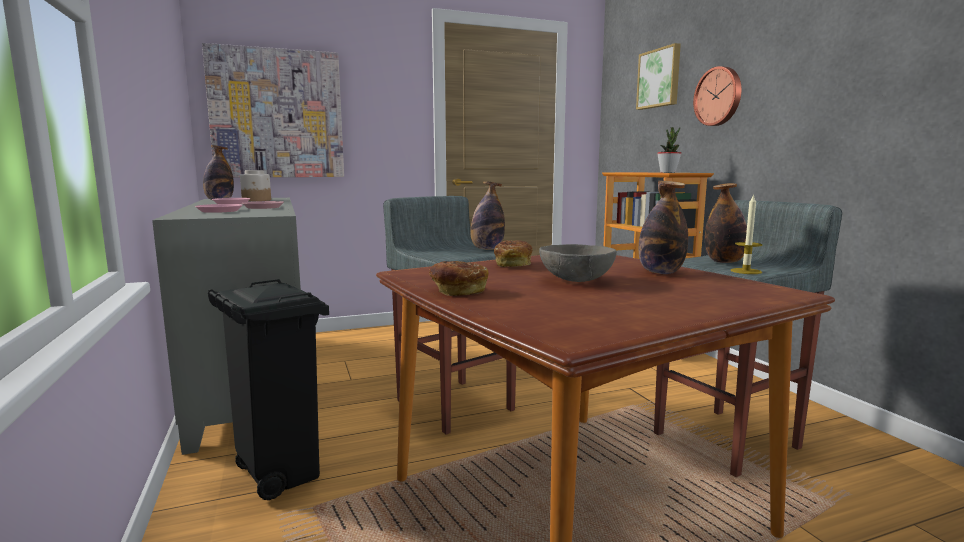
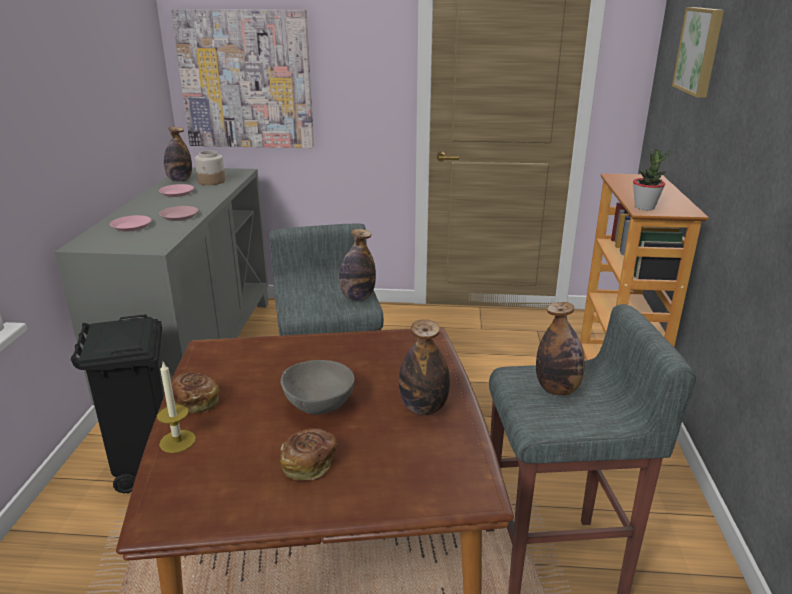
camera: 25 degrees right, 15 degrees up
bread [494,240,532,267] -> bread moved to [280,428,337,480]
wall clock [693,66,741,126] -> none
candle [731,194,763,274] -> candle moved to [157,362,196,453]

